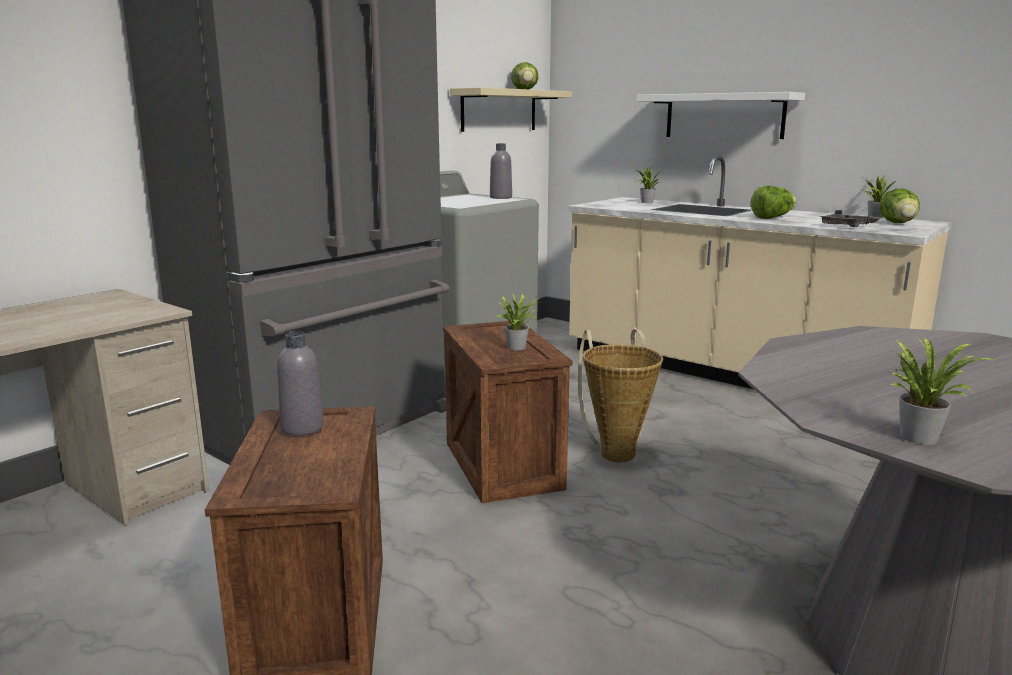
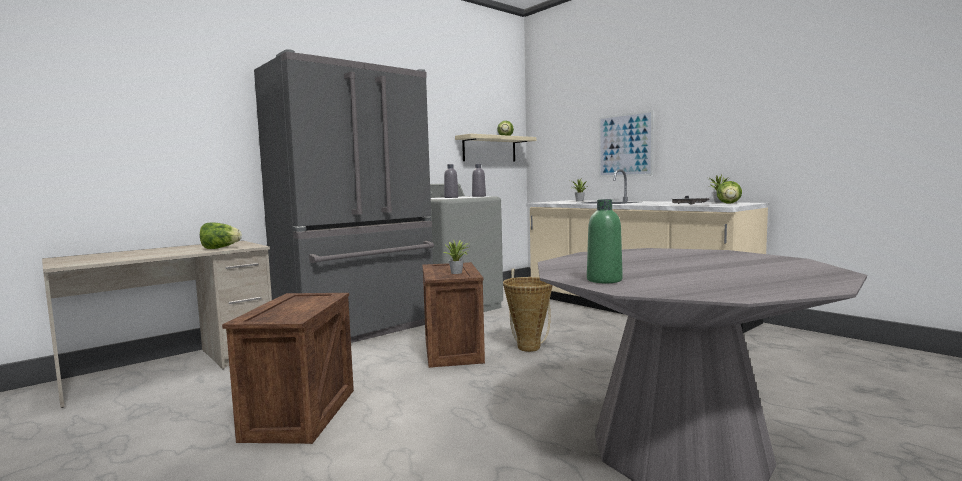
camera: 10 degrees right, 10 degrees down
grey bottle [277,331,324,435] -> grey bottle moved to [444,164,458,198]
white shelf [636,92,805,139] -> picture [599,110,654,177]
lettuce [751,186,797,219] -> lettuce moved to [200,222,242,249]
potted plant [890,336,997,445] -> green bottle [587,199,623,283]

